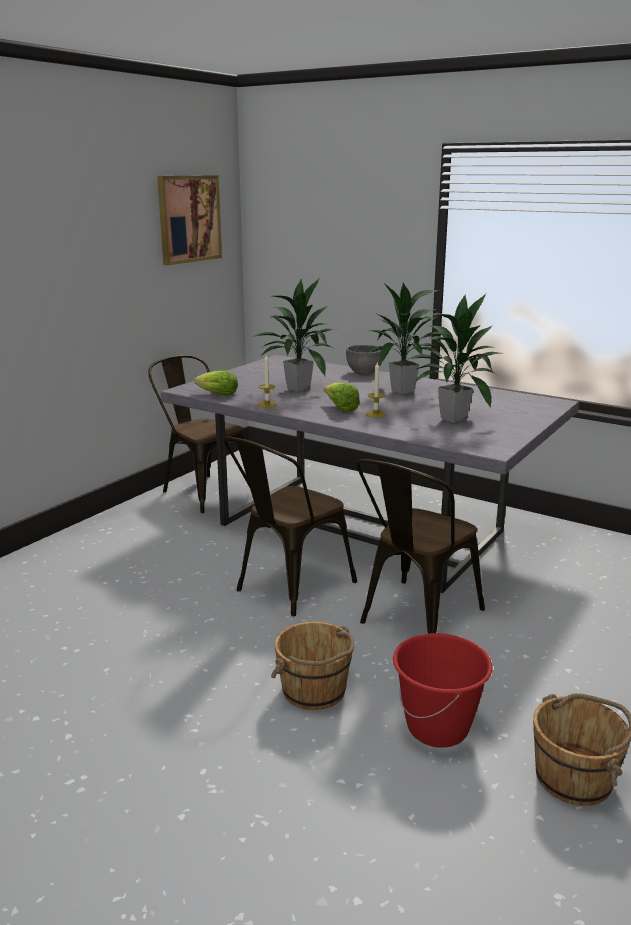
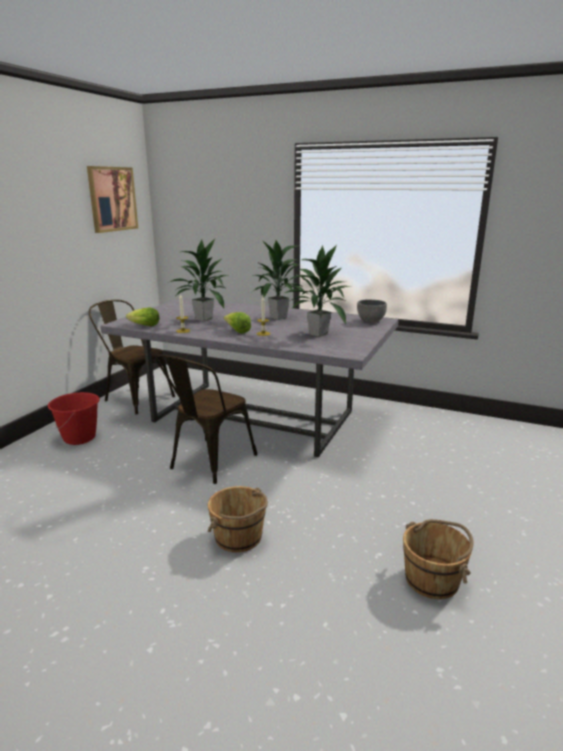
camera: 10 degrees left, 0 degrees up
grey bowl [346,345,382,374] -> grey bowl moved to [357,299,387,323]
brown chair [357,459,485,634] -> none
red bucket [393,633,492,748] -> red bucket moved to [48,392,100,445]

